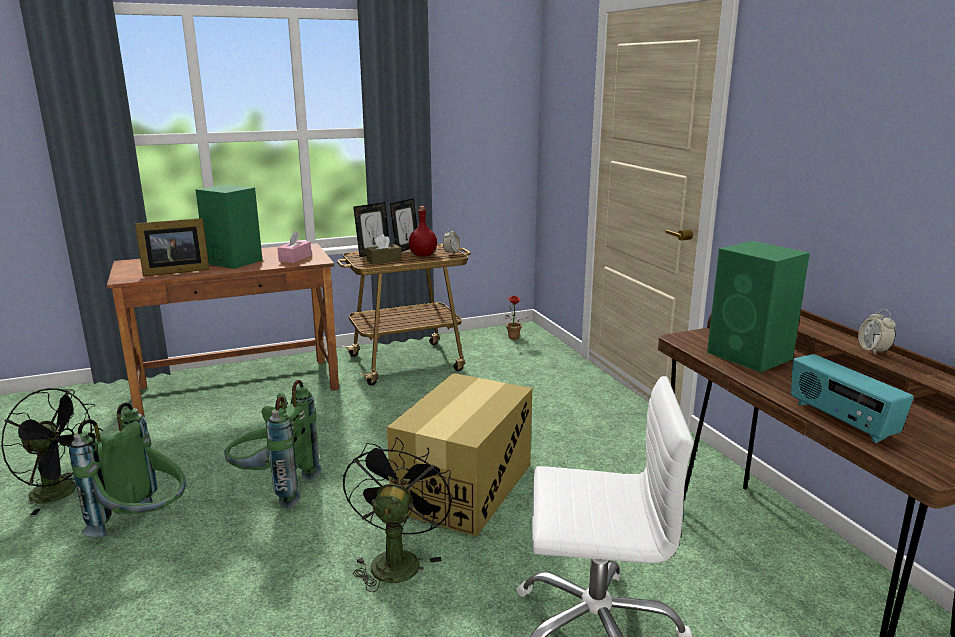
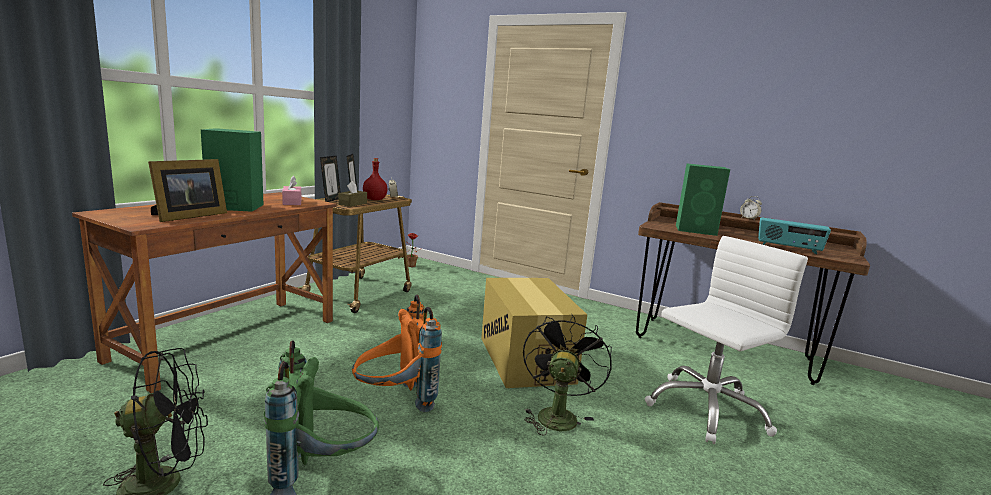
camera: 40 degrees left, 5 degrees down
green backpack [225,380,322,508] -> orange backpack [352,295,442,412]
black fan [343,437,453,592] -> black fan turned 45 degrees clockwise [523,314,612,436]

